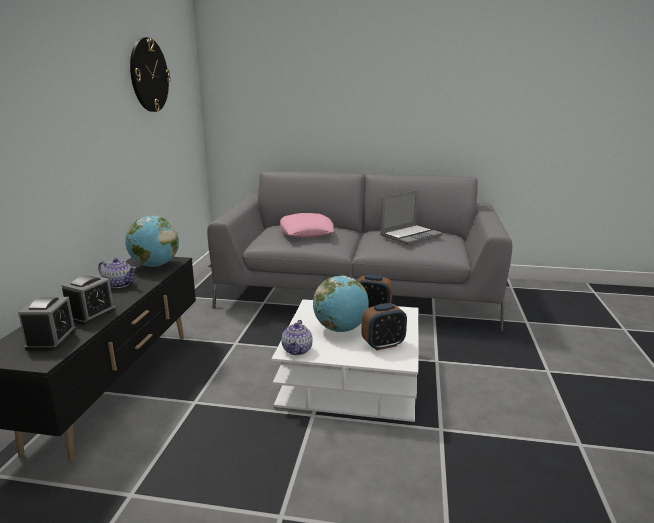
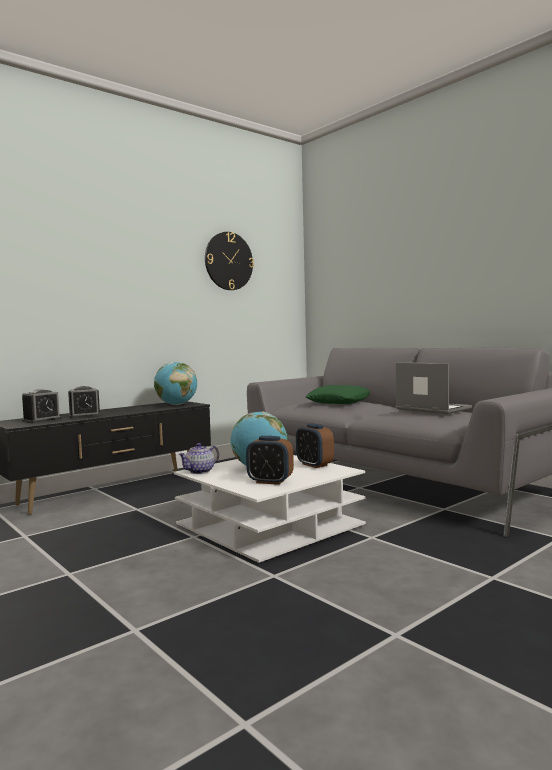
camera: 40 degrees right, 15 degrees down
teapot [98,258,136,288] -> none
pink pillow [280,213,334,238] -> green pillow [306,385,370,404]
laptop [380,190,443,245] -> laptop turned 135 degrees counterclockwise [396,362,472,414]

